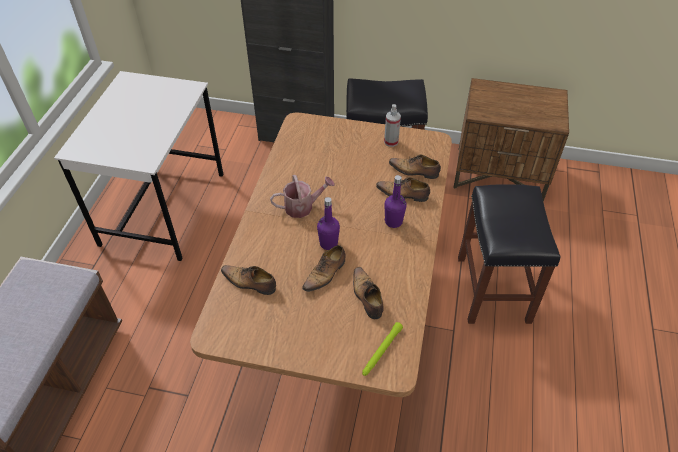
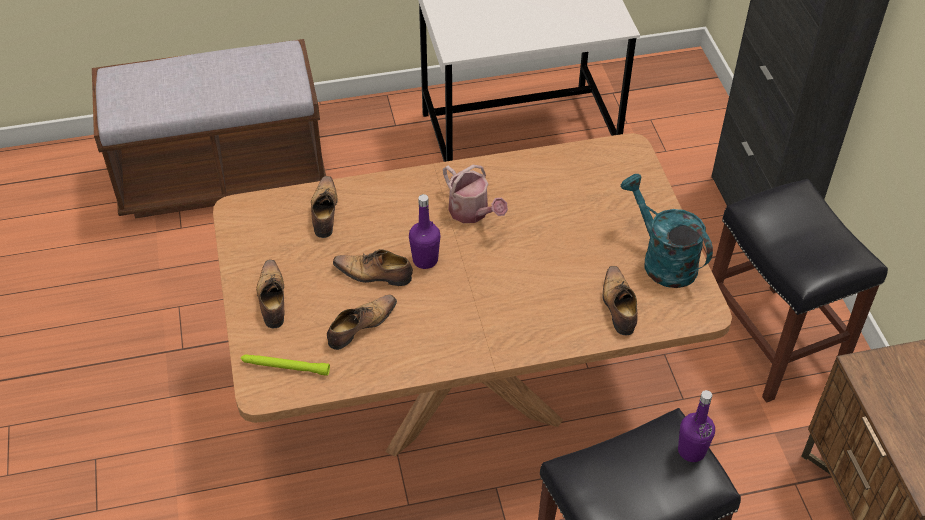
camera: 65 degrees right, 0 degrees up
shoe [376,177,430,202] -> shoe moved to [256,260,284,328]
spray bottle [384,104,401,147] -> turquoise watering can [621,174,713,288]
purple bottle [384,175,407,228] -> purple bottle moved to [678,390,715,462]

